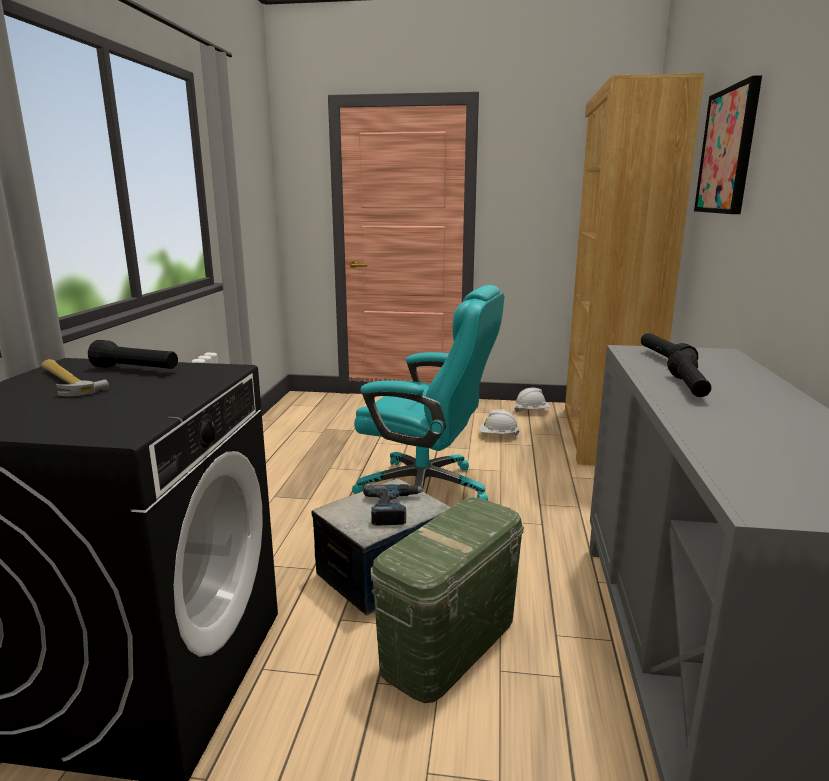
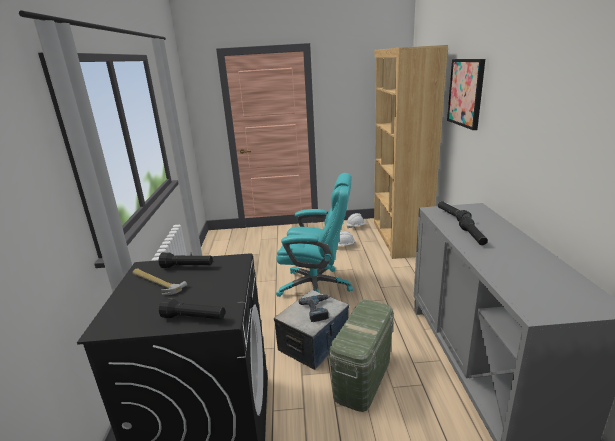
camera: 10 degrees left, 5 degrees up
none -> black flashlight [159,298,225,319]

